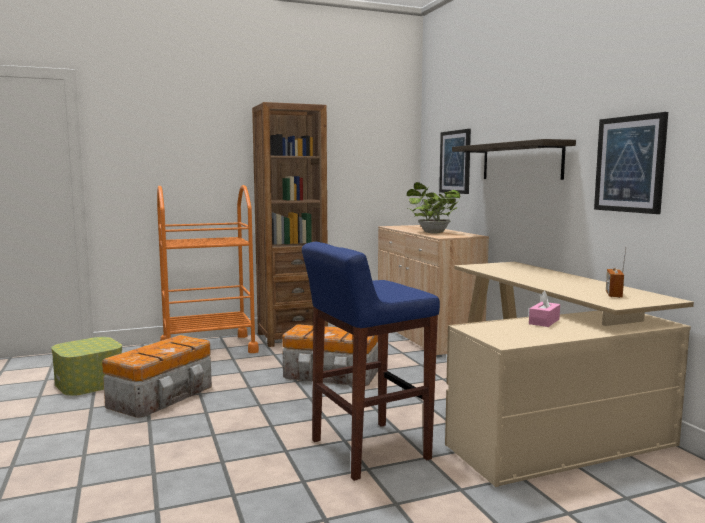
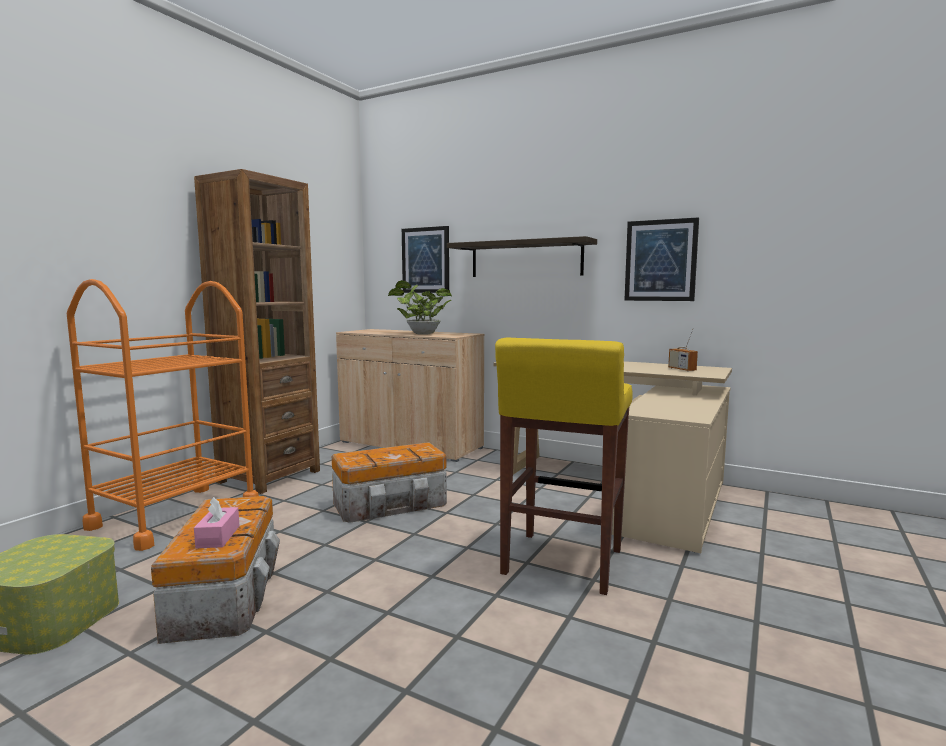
camera: 40 degrees left, 0 degrees up
blue stool [302,242,440,481] -> yellow stool [495,338,633,595]
pink tissue box [529,291,560,327] -> pink tissue box moved to [194,497,240,548]

